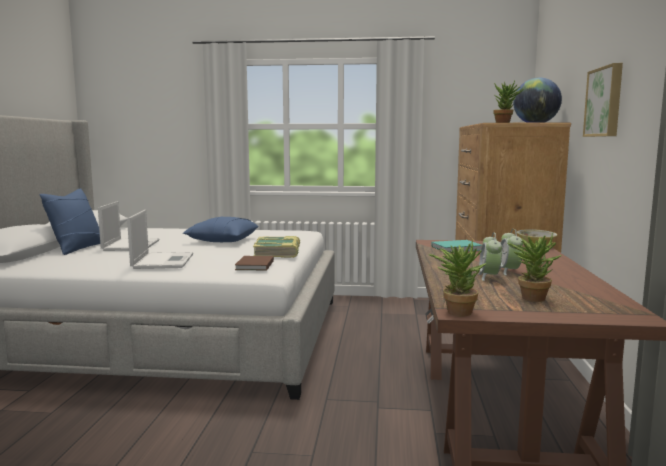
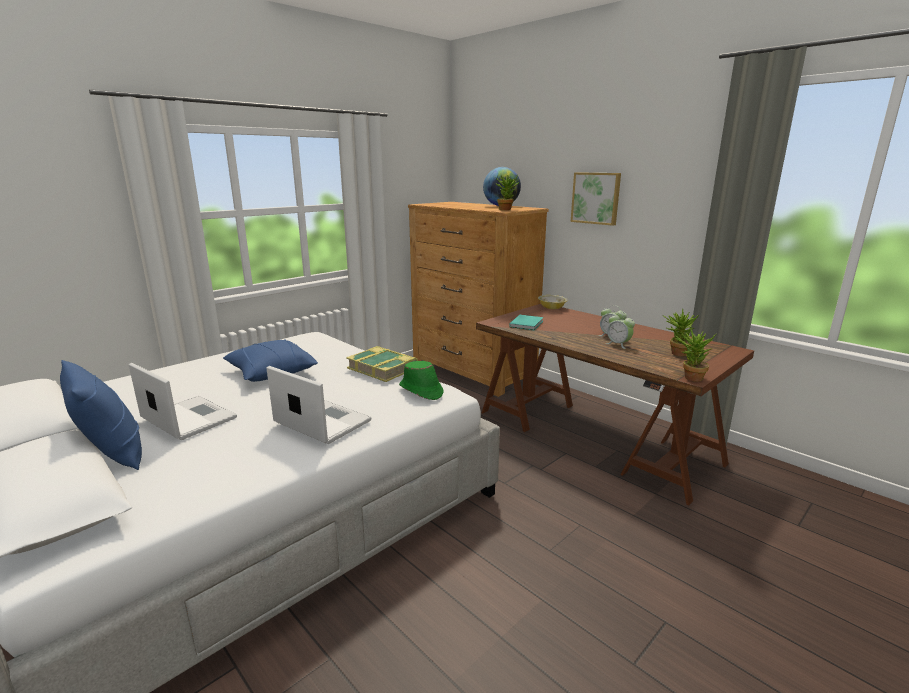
camera: 50 degrees left, 10 degrees up
brown book [235,256,274,270] -> green hat [399,361,444,400]

